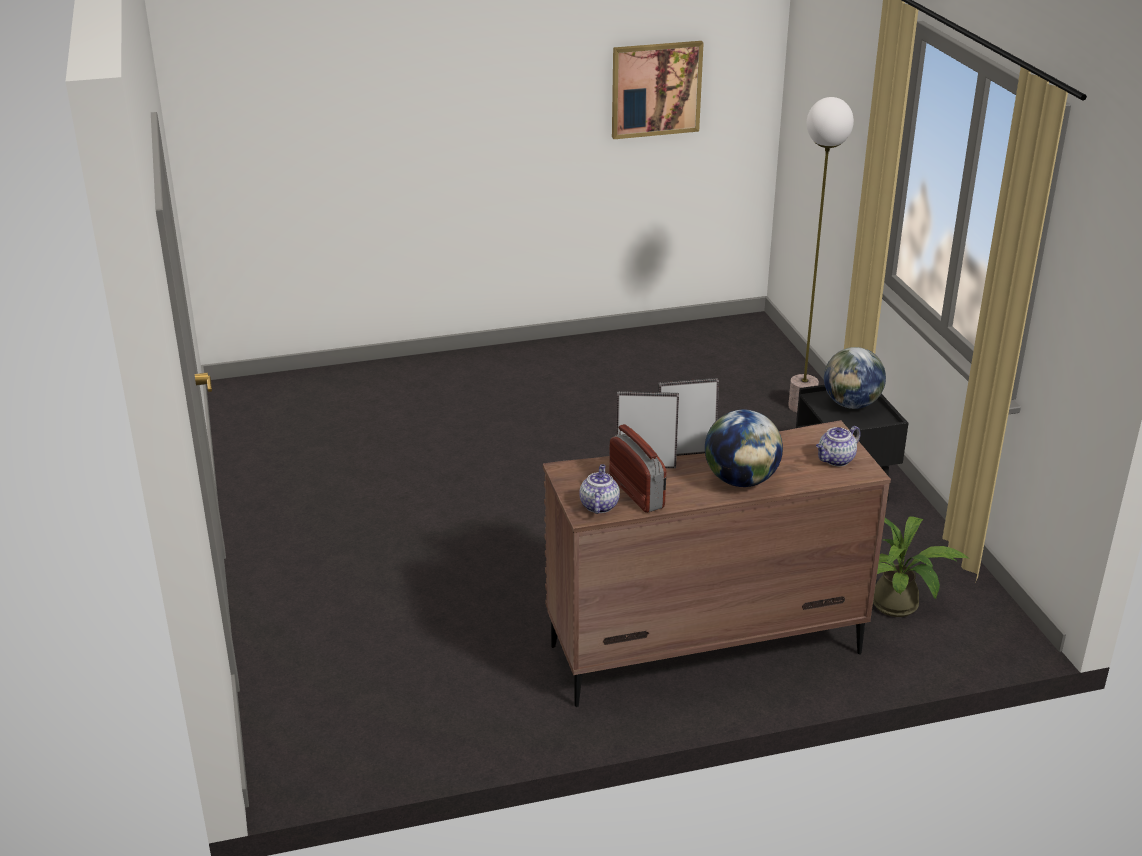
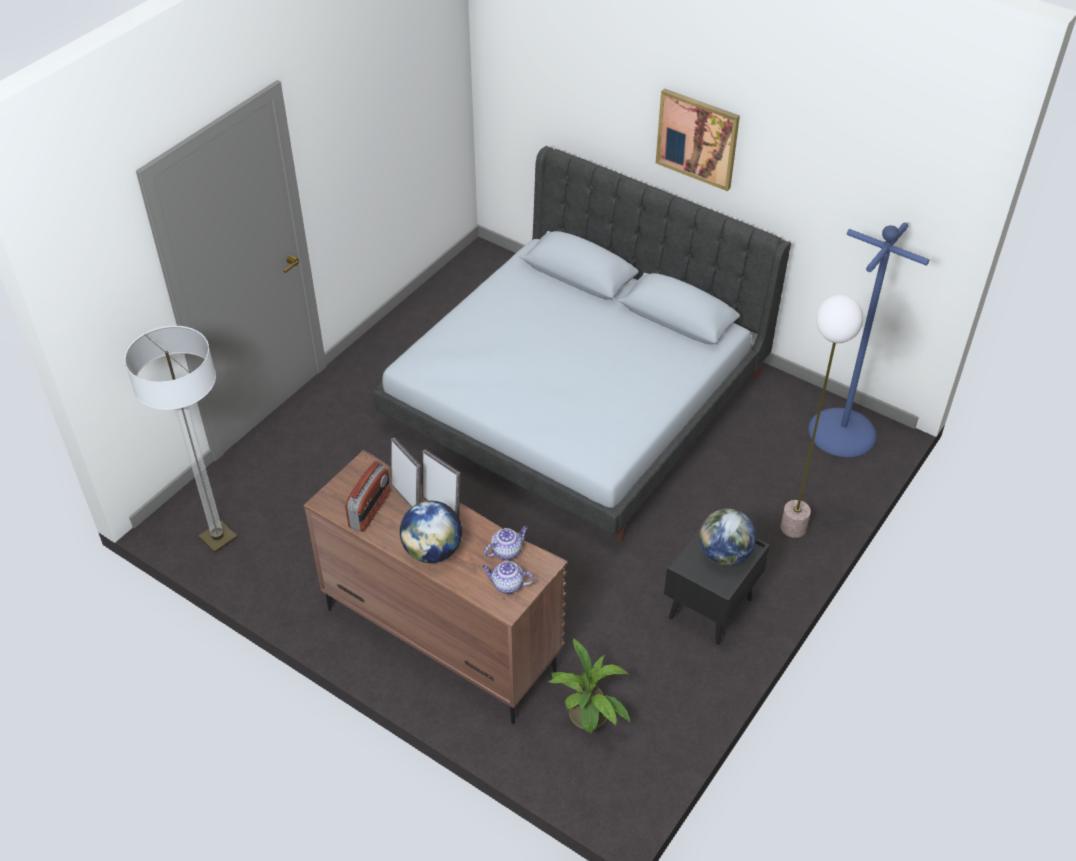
camera: 50 degrees right, 15 degrees up
teapot [579,464,620,514] -> teapot moved to [484,526,528,560]
picture [612,41,704,139] -> picture moved to [656,88,740,191]
none -> floor lamp [124,326,238,553]
none -> grey bed [372,146,791,542]
none -> blue clothes rack [808,222,929,457]

